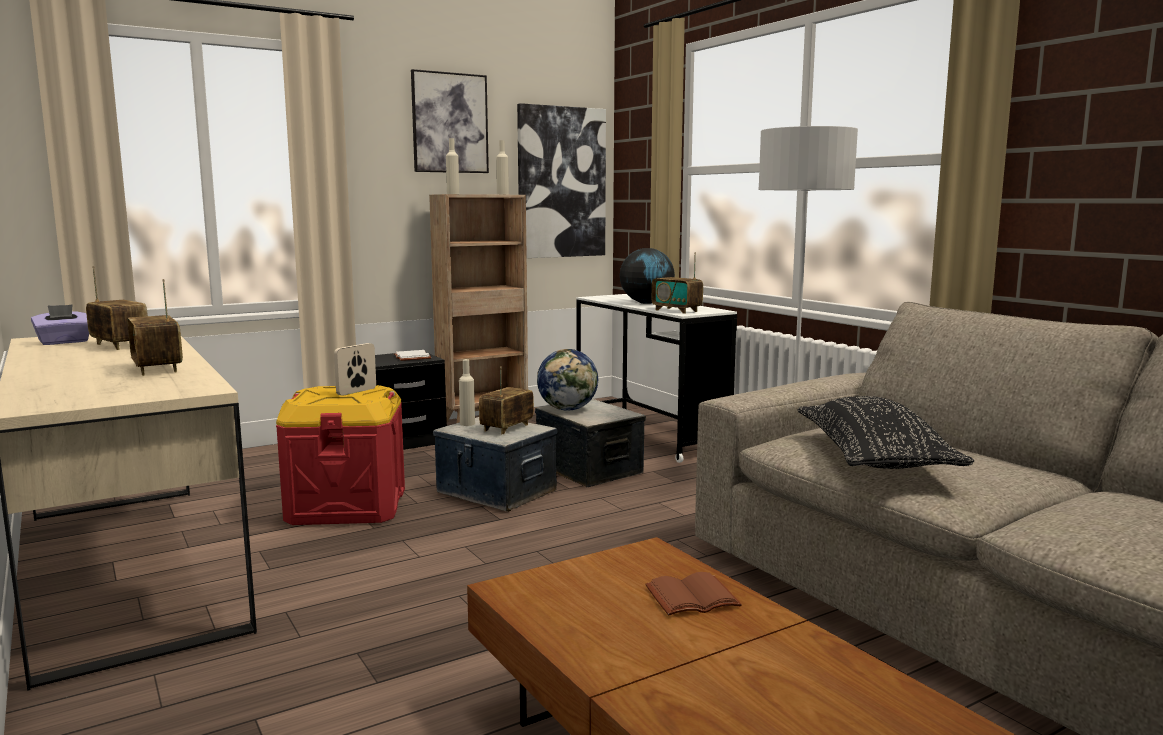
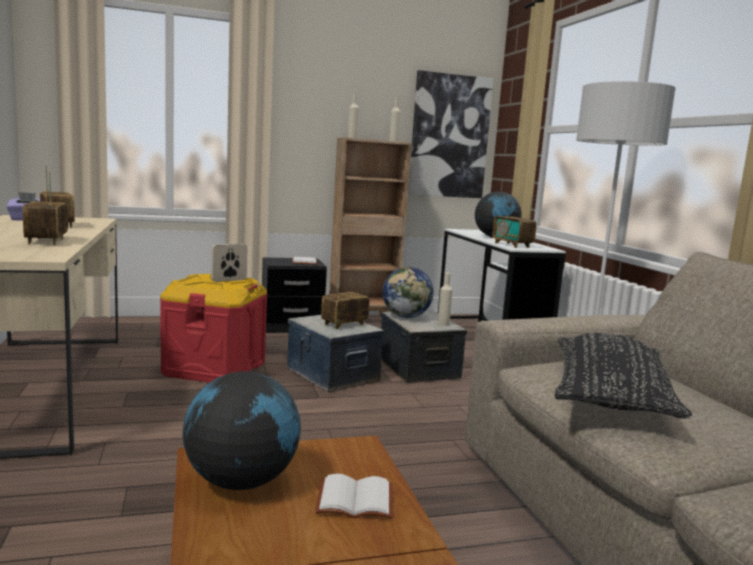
camera: 15 degrees right, 0 degrees up
picture [411,69,489,173] -> none
beige bottle [459,359,475,426] -> beige bottle moved to [438,273,453,326]
brown book [645,572,742,615] -> white book [315,474,393,519]
none -> globe [183,371,301,490]

